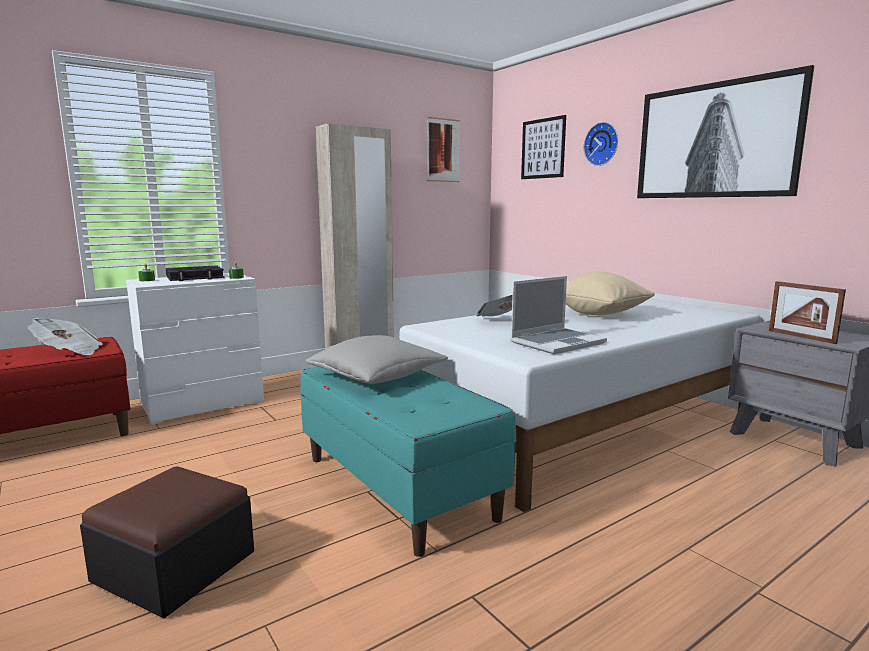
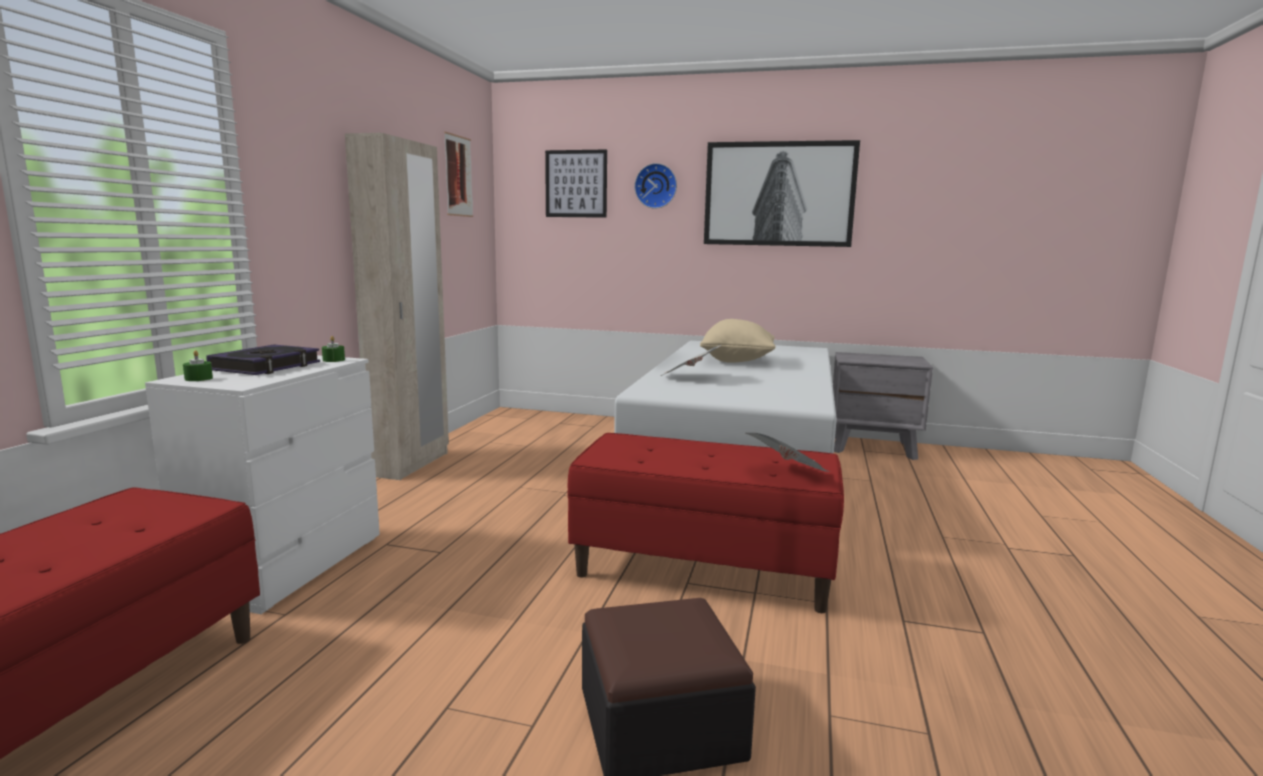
camera: 40 degrees left, 0 degrees up
newspaper [28,318,103,355] -> newspaper moved to [745,432,830,472]
turquoise bench [300,366,516,557] -> red bench [568,433,844,613]
grey pillow [305,335,448,384] -> none
laptop [511,276,607,354] -> none
picture frame [769,281,846,344] -> none

